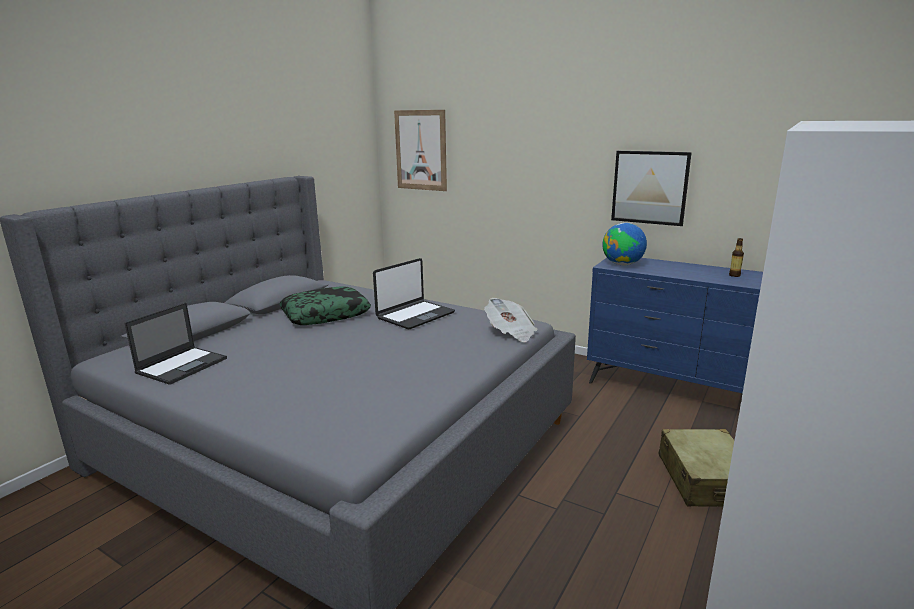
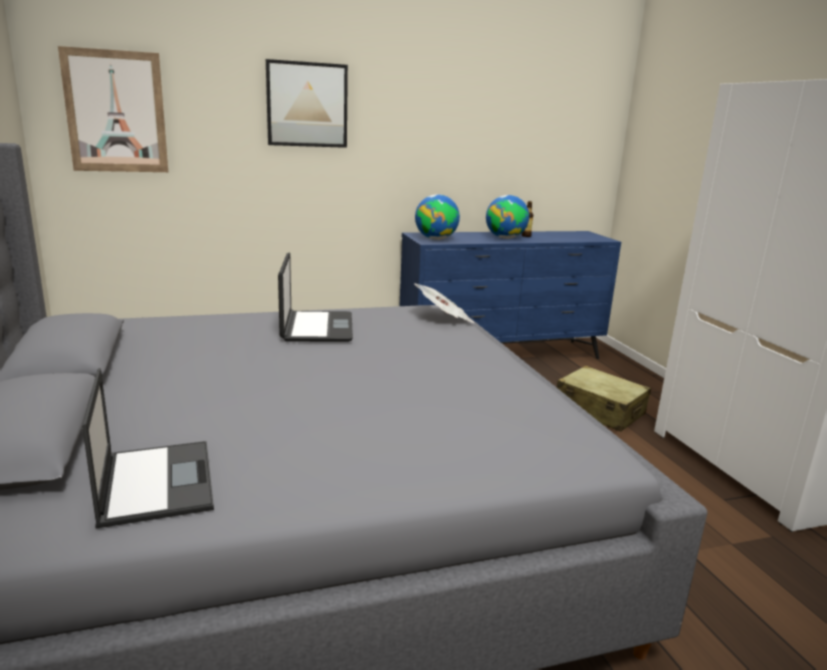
camera: 50 degrees left, 0 degrees up
pillow [279,286,371,325] -> none
picture [611,151,692,226] -> picture moved to [266,59,348,148]
none -> globe [486,195,529,239]

